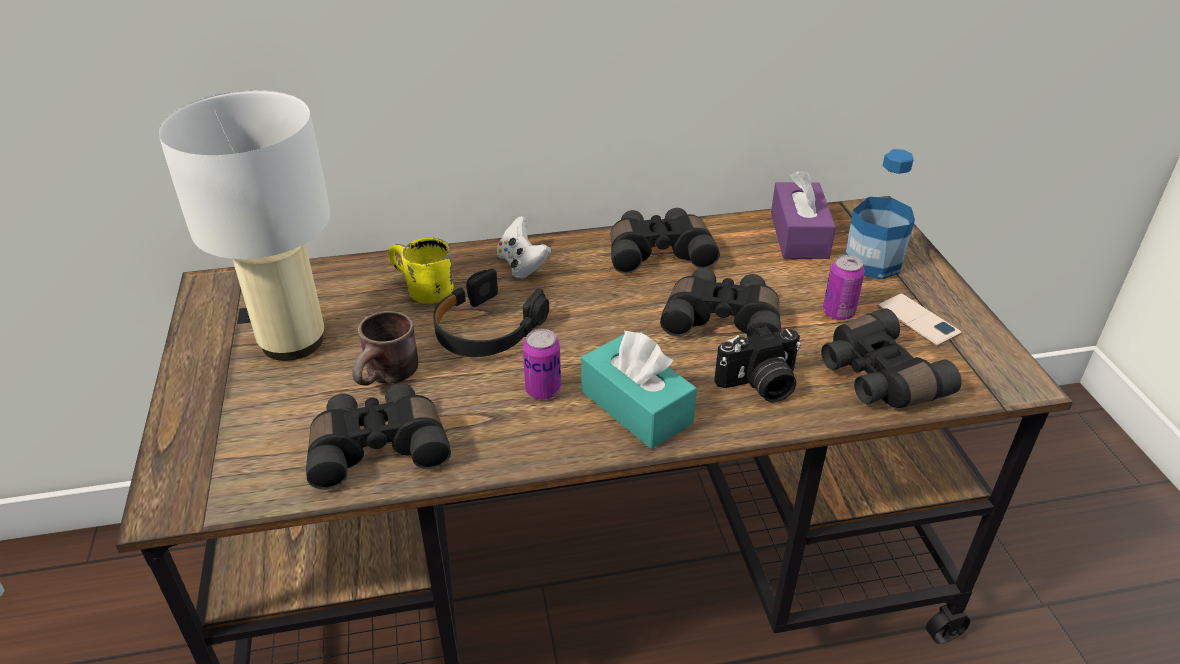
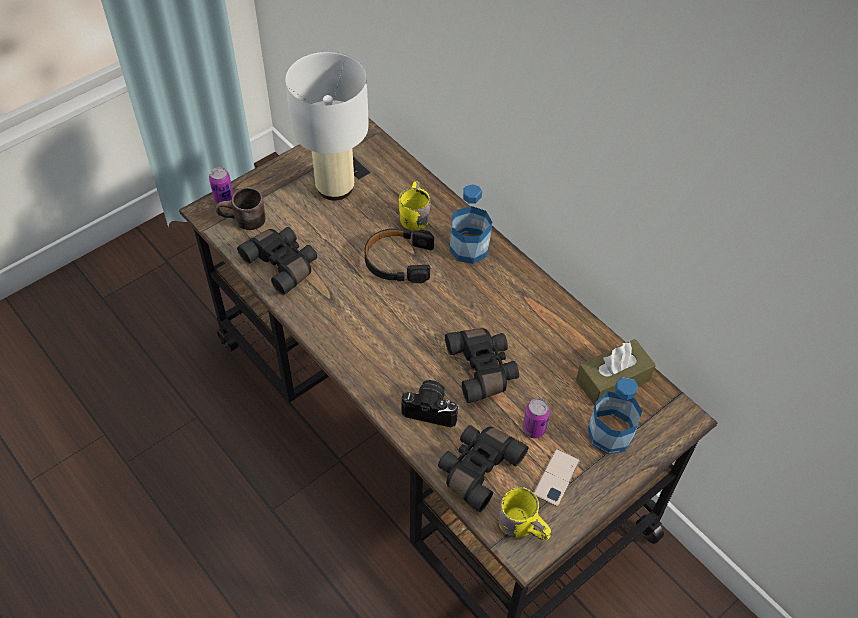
camera: 60 degrees right, 15 degrees up
brown mug [352,311,418,386] -> brown mug moved to [216,187,265,230]
white game controller [497,216,551,279] -> bottle [450,184,492,264]
can [523,329,561,399] -> can moved to [209,167,233,204]
turquoise tissue box [581,330,697,449] -> none
black binoculars [611,208,720,274] -> none
camera [714,326,801,402] -> camera turned 150 degrees clockwise [401,380,459,427]
purple tissue box [771,170,836,259] -> brown tissue box [576,339,656,406]
none -> yellow mug [499,487,552,540]

